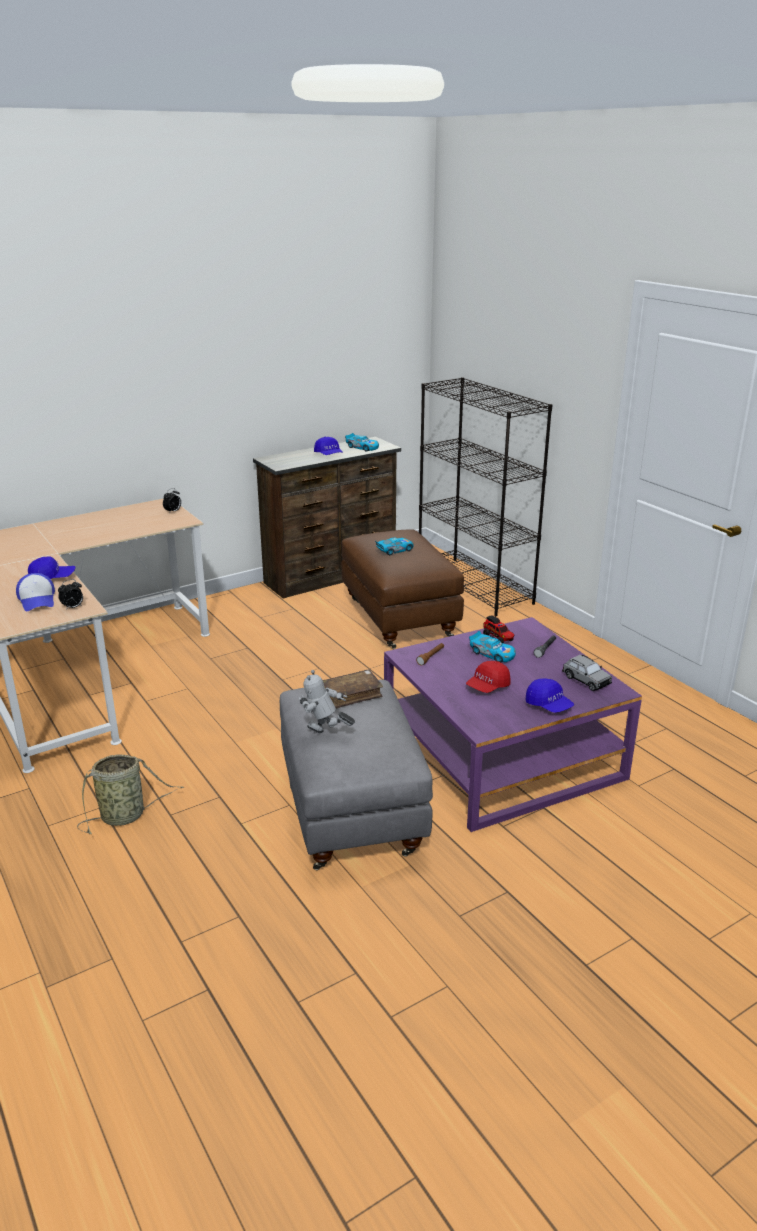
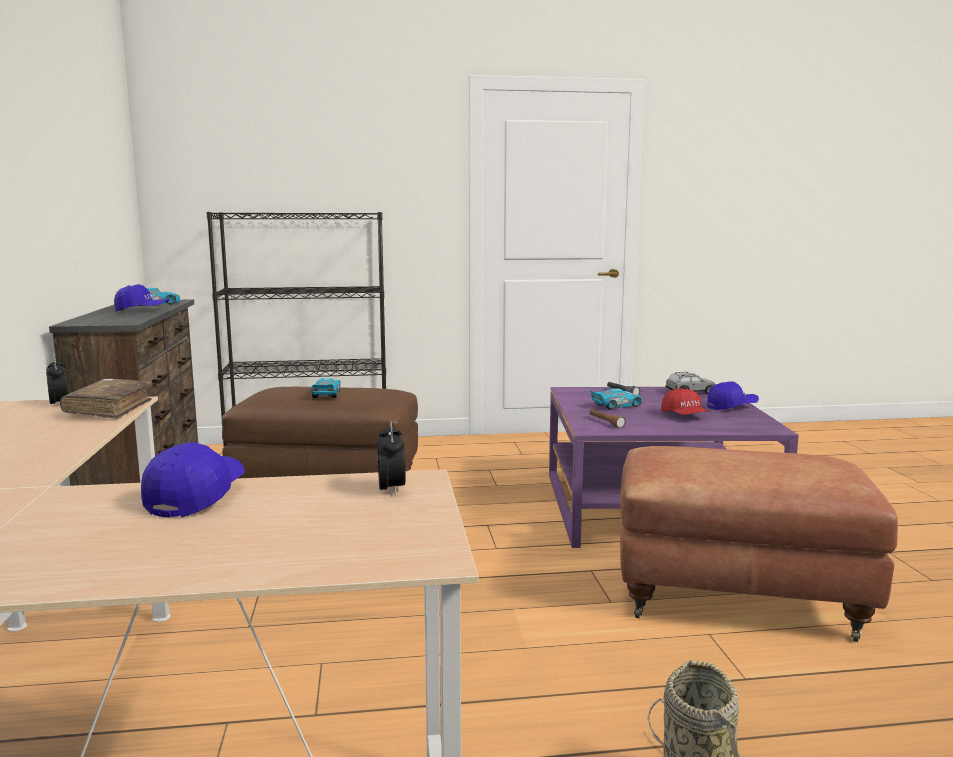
camera: 65 degrees left, 15 degrees down
cap [16,573,55,611] -> none
grey ottoman [280,680,433,870] -> brown ottoman [620,446,898,642]
toy robot [299,670,355,733] -> none
brown book [323,670,384,709] -> brown book moved to [60,379,152,419]
toy truck [483,615,514,643] -> none

